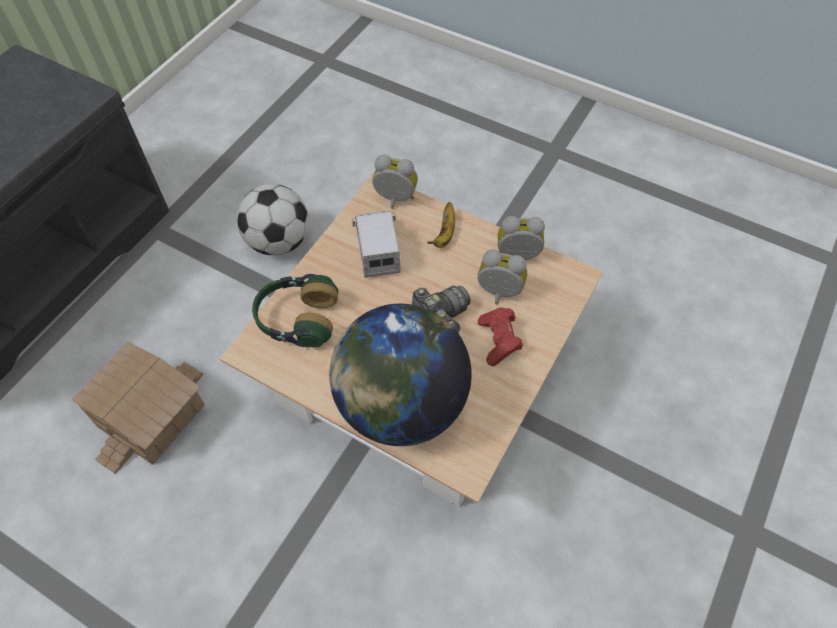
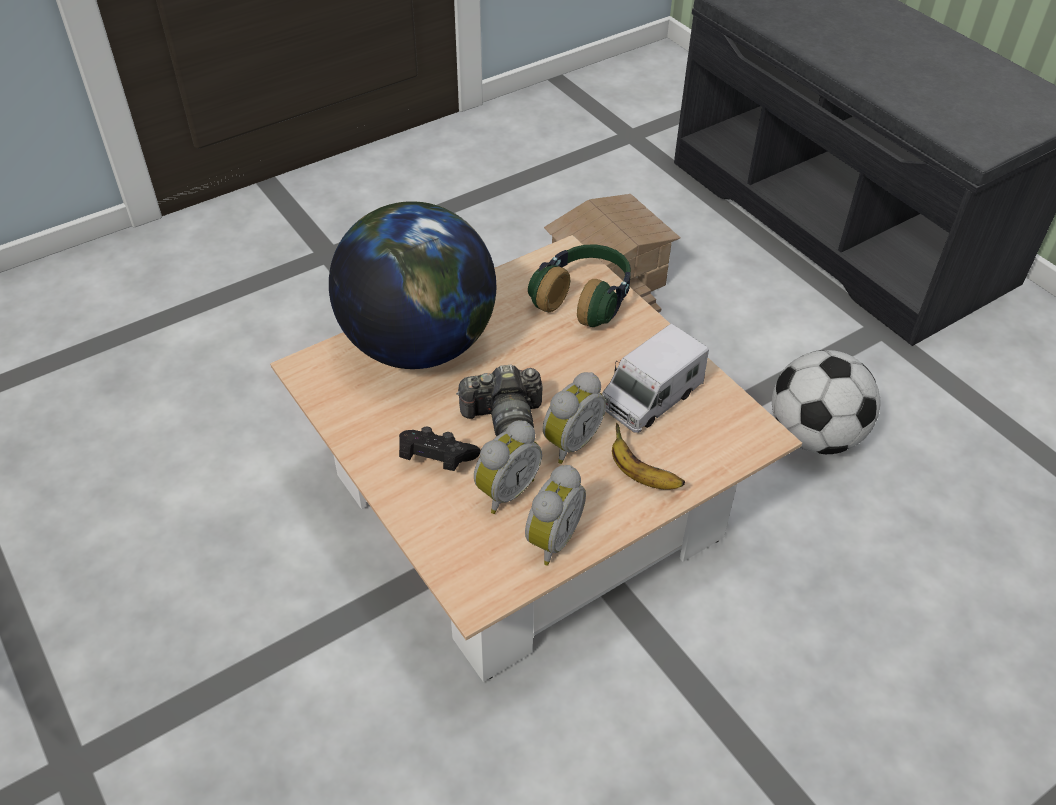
camera: 115 degrees right, 10 degrees down
toy truck [352,211,401,278] -> toy truck turned 120 degrees clockwise [602,324,709,433]
alarm clock [372,155,418,209] -> alarm clock moved to [543,372,606,464]
red game controller [478,307,523,366] -> black game controller [399,427,481,471]

